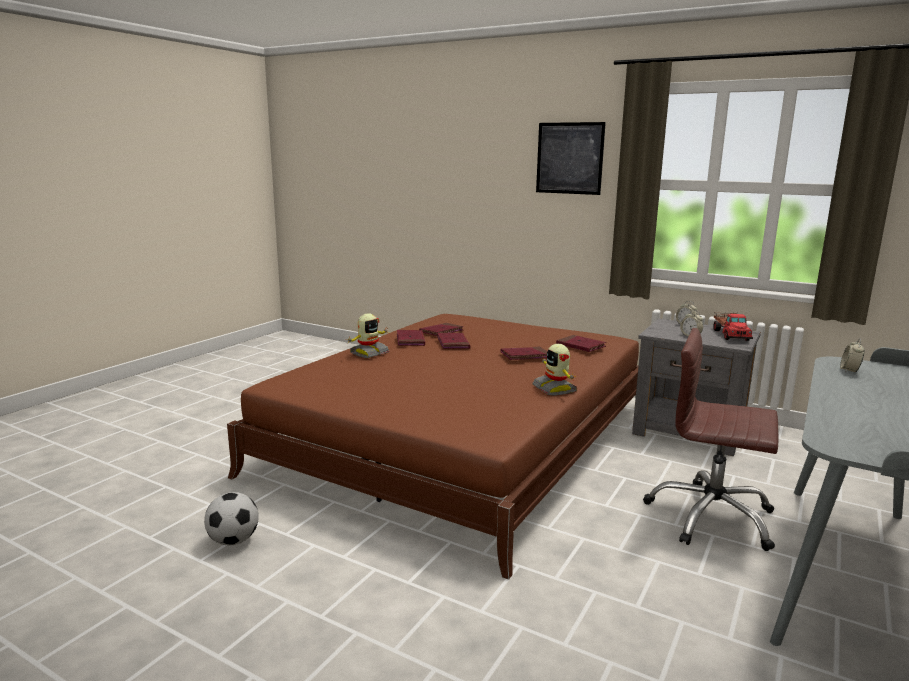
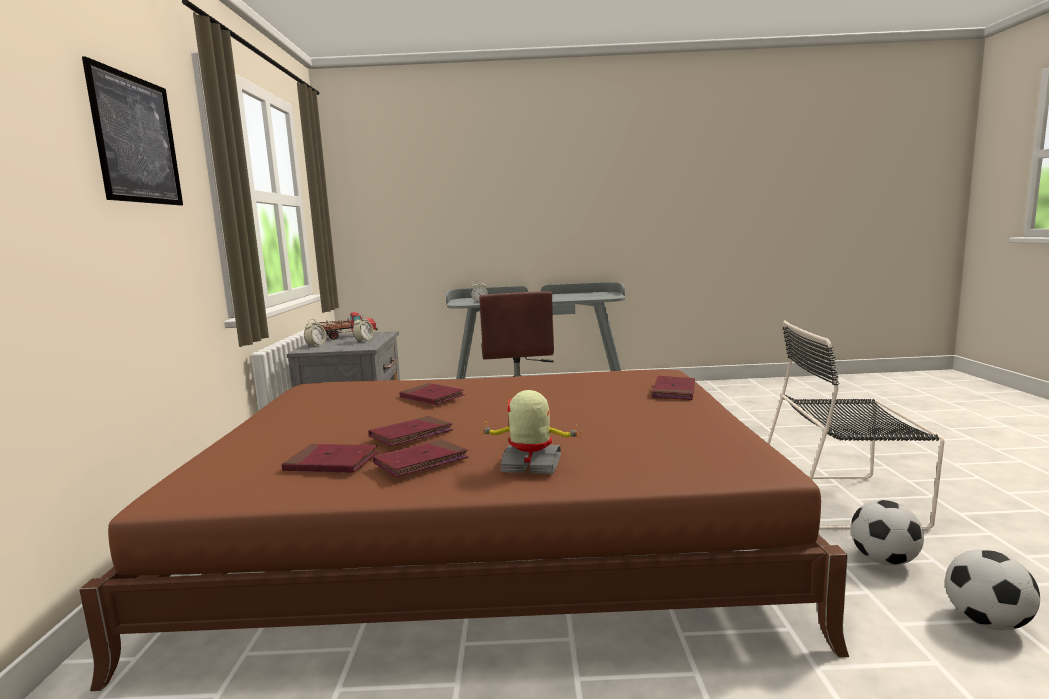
camera: 120 degrees left, 5 degrees down
toy robot [532,344,577,396] -> none
red book [556,335,606,352] -> red book moved to [652,376,695,400]
none -> black chair [767,320,944,530]
none -> football [945,549,1040,630]

